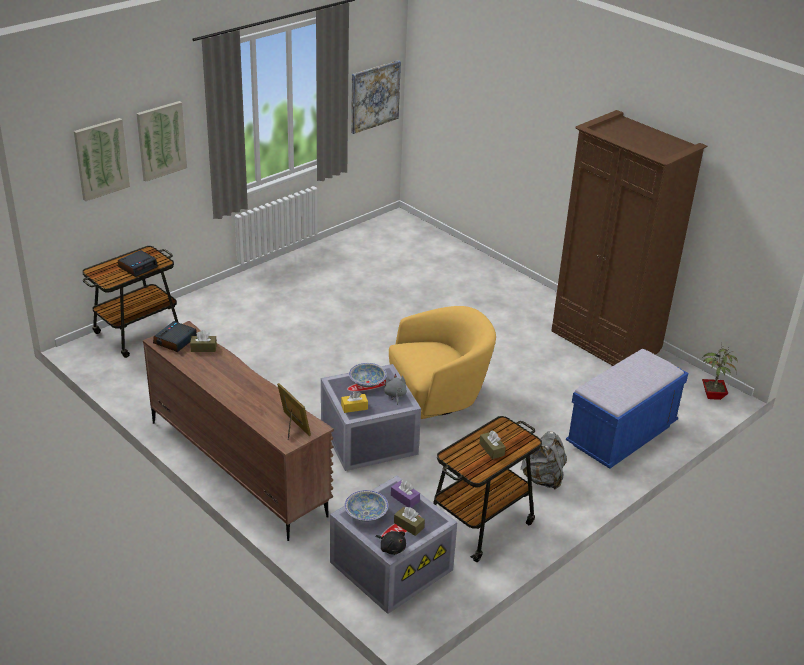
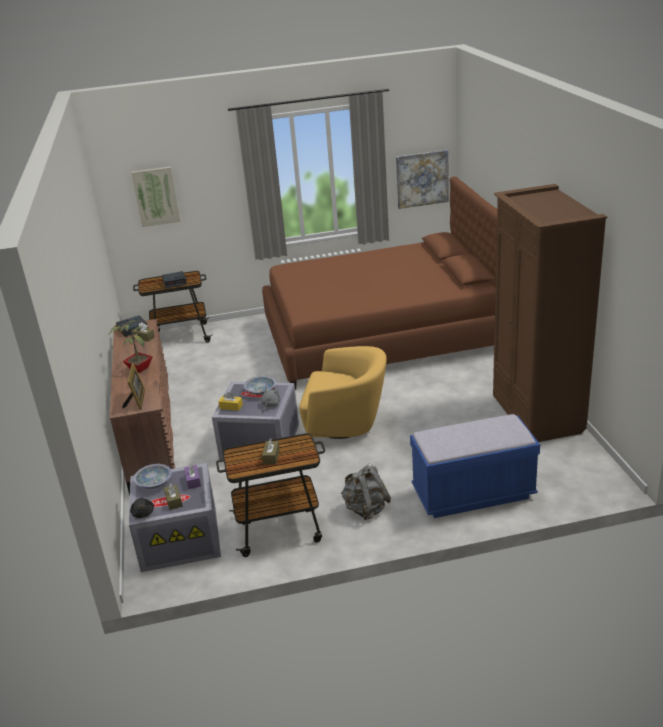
camera: 35 degrees right, 5 degrees down
picture [136,101,187,182] -> none
potted plant [702,346,738,400] -> potted plant moved to [109,316,152,373]
none -> brown bed [262,176,497,390]

